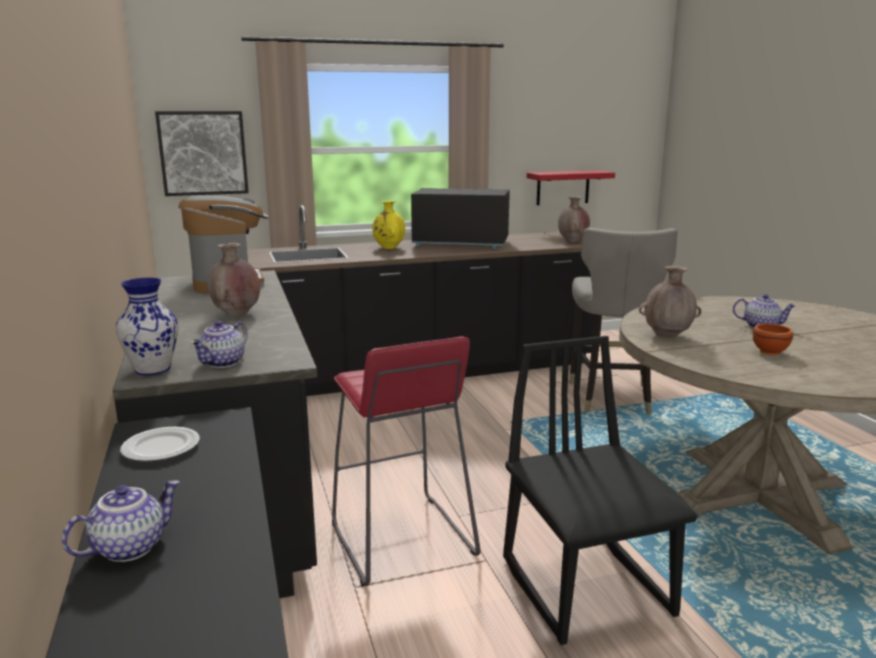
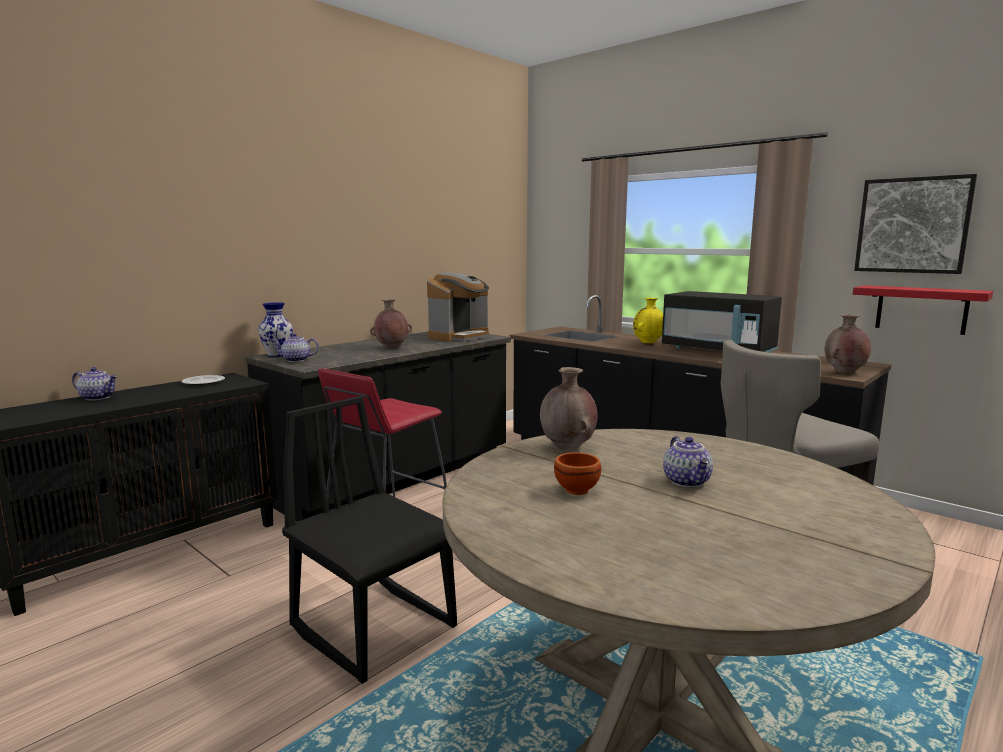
camera: 60 degrees right, 5 degrees down
picture [155,111,249,196] -> picture moved to [854,174,977,274]
black microwave [411,188,510,249] -> black microwave turned 150 degrees clockwise [662,291,782,353]
black chair [503,336,698,645] -> black chair turned 90 degrees counterclockwise [282,396,457,684]

